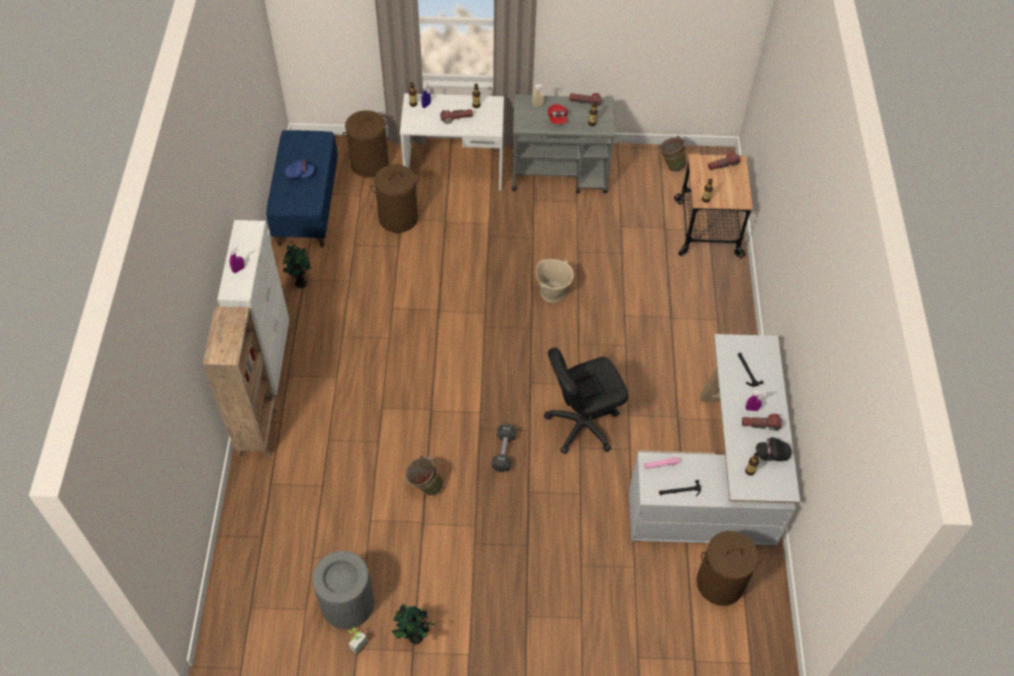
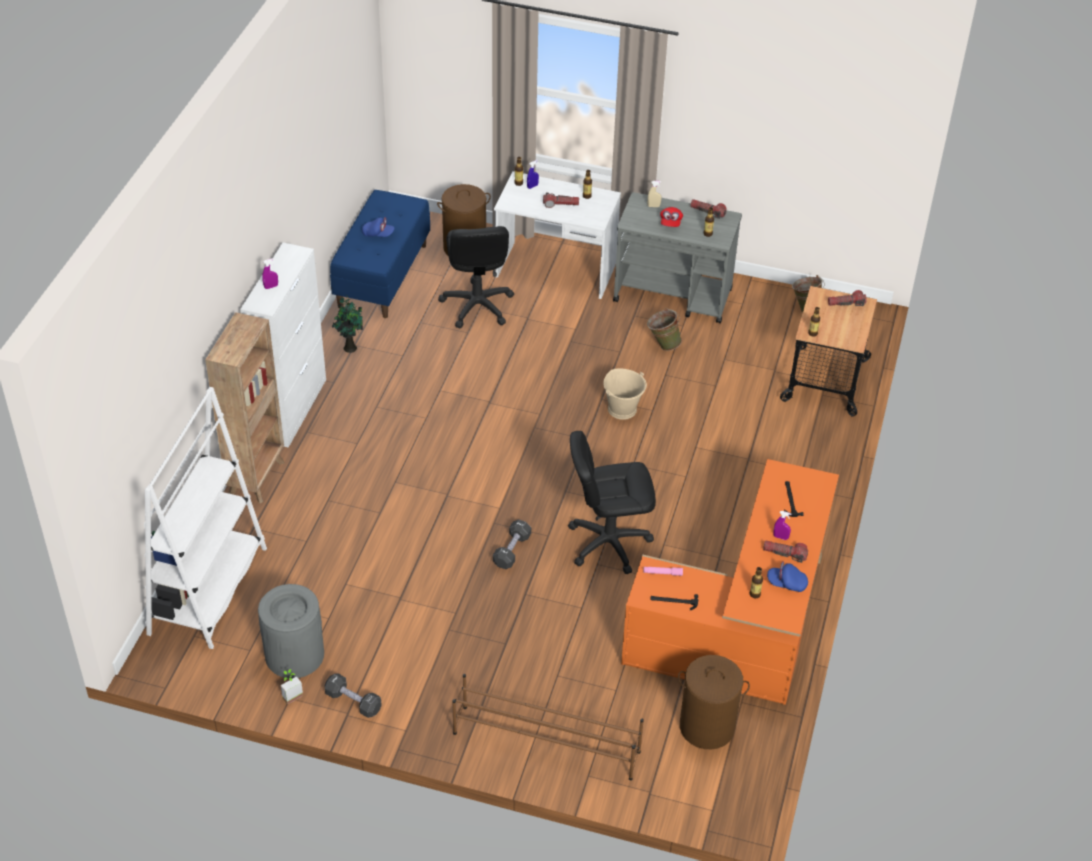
camera: 15 degrees right, 10 degrees down
brown laundry basket [370,164,420,233] -> black office chair [438,226,514,328]
potted plant [392,604,435,644] -> black dumbbell [324,674,382,718]
green bucket [406,455,443,496] -> green bucket moved to [647,308,682,351]
white desk [629,334,800,546] -> orange desk [621,459,839,705]
black cap [756,437,792,461] -> blue cap [767,561,808,592]
none -> white bookcase [144,387,267,649]
none -> brown shoe rack [452,674,644,780]

